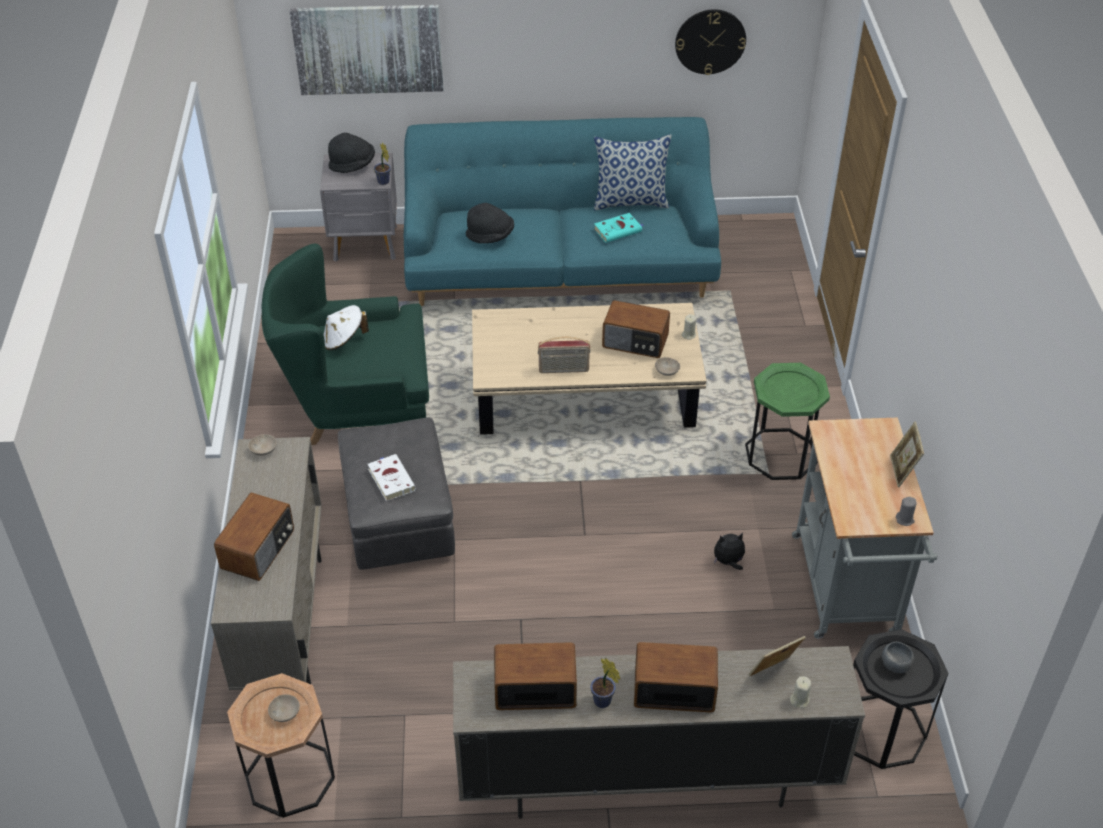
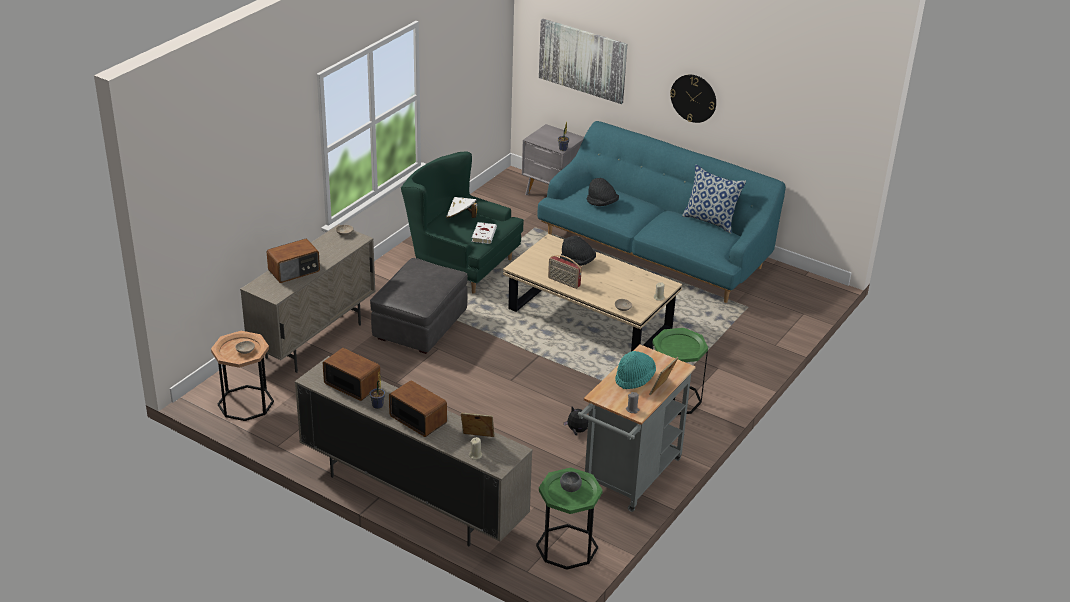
camera: 35 degrees right, 10 degrees down
black hat [328,133,375,173] -> black hat moved to [560,236,596,266]
white book [368,454,416,501] -> white book moved to [472,222,497,244]
turquoise book [594,213,644,243] -> none
radio [602,300,670,358] -> none
wall clock [675,9,746,75] -> wall clock moved to [670,75,716,123]
black side table [853,629,949,769] -> green side table [536,468,603,570]
none -> turquoise hat [615,351,656,389]

